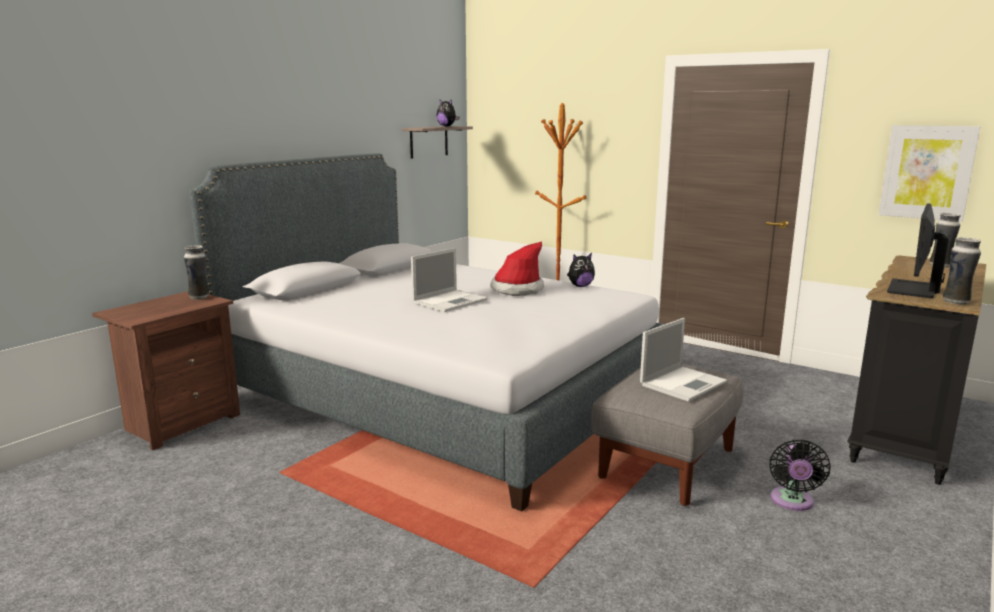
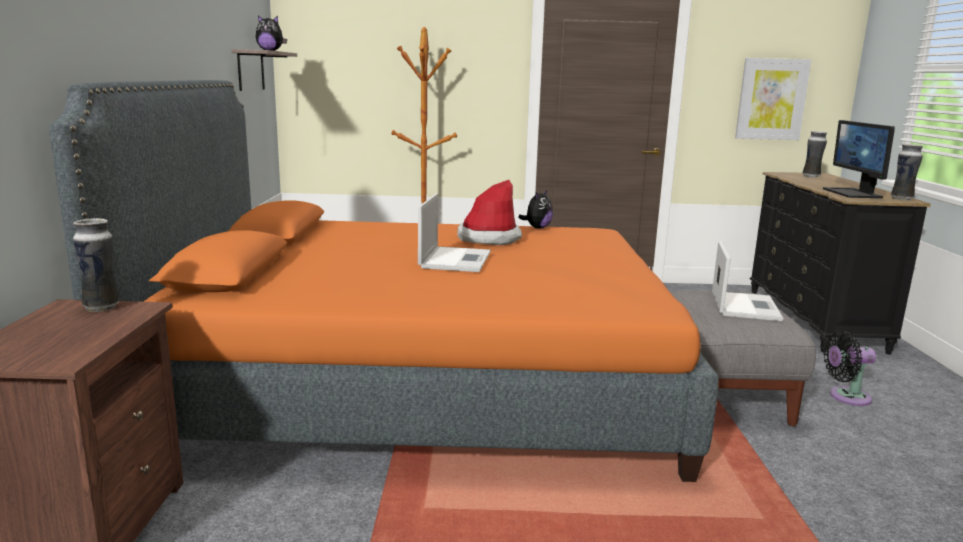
camera: 35 degrees left, 0 degrees up
grey bed [189,153,665,511] -> orange bed [49,80,719,482]
black fan [770,440,830,511] -> black fan turned 105 degrees clockwise [823,330,876,406]

